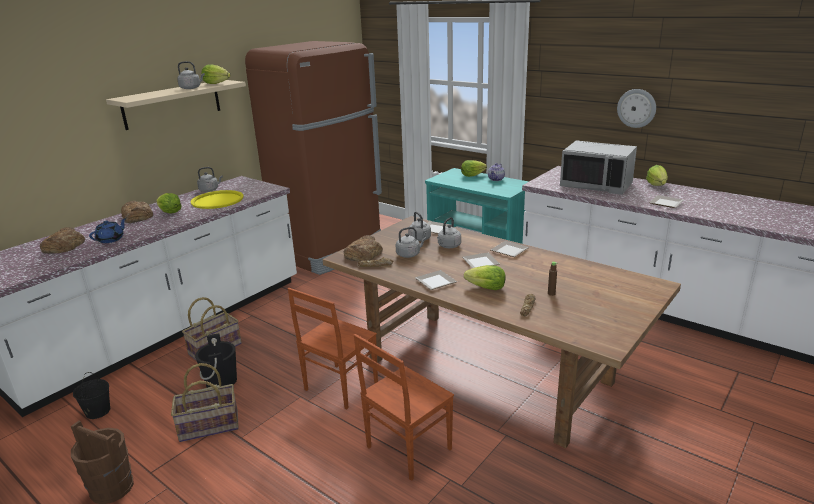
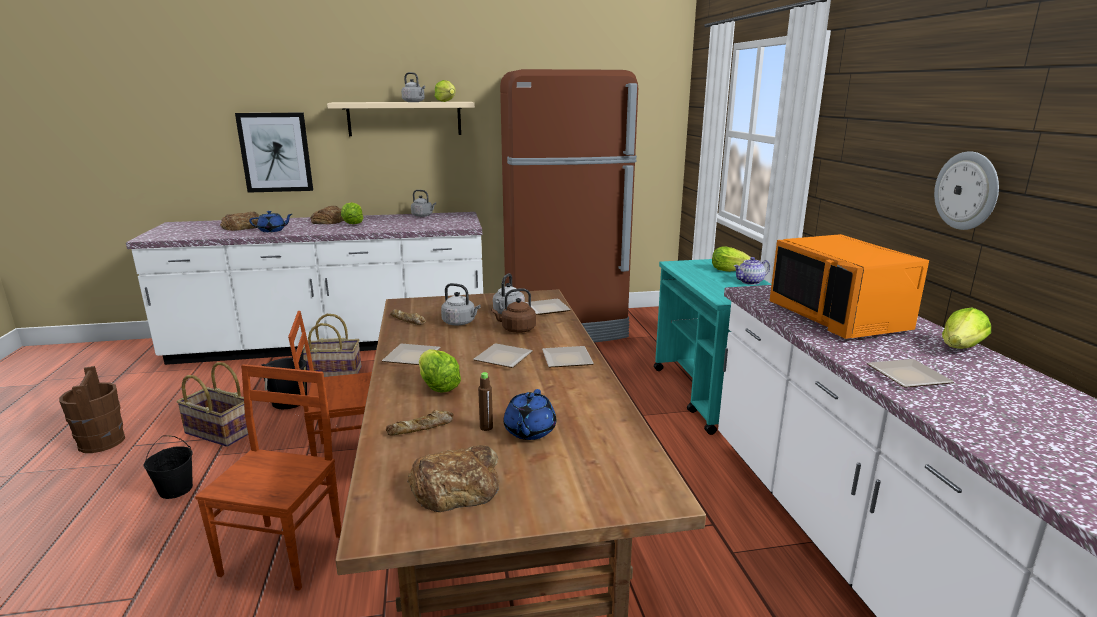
camera: 40 degrees right, 5 degrees down
black bucket [73,372,110,419] -> black bucket moved to [144,436,193,499]
yellow tray [191,190,244,209] -> none
bread [344,235,383,262] -> bread moved to [407,445,499,512]
brown chair [354,334,454,481] -> brown chair turned 105 degrees clockwise [195,364,341,591]
grey kettle [437,217,461,248] -> brown kettle [491,288,536,333]
grey microwave [560,140,637,195] -> orange microwave [769,234,929,339]
none -> picture [235,113,313,193]
none -> blue teapot [503,389,556,440]

